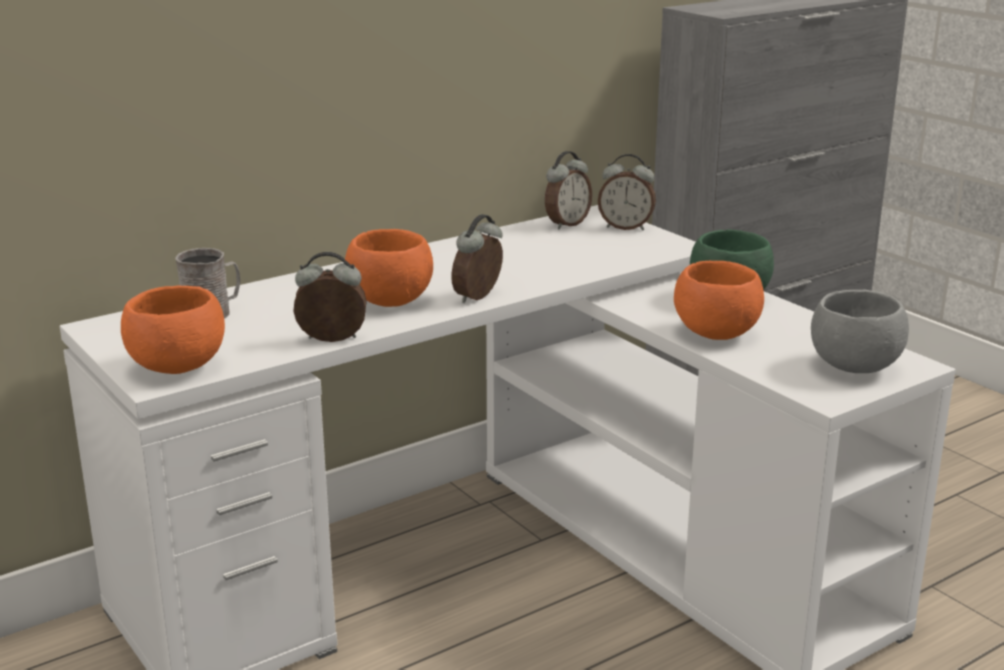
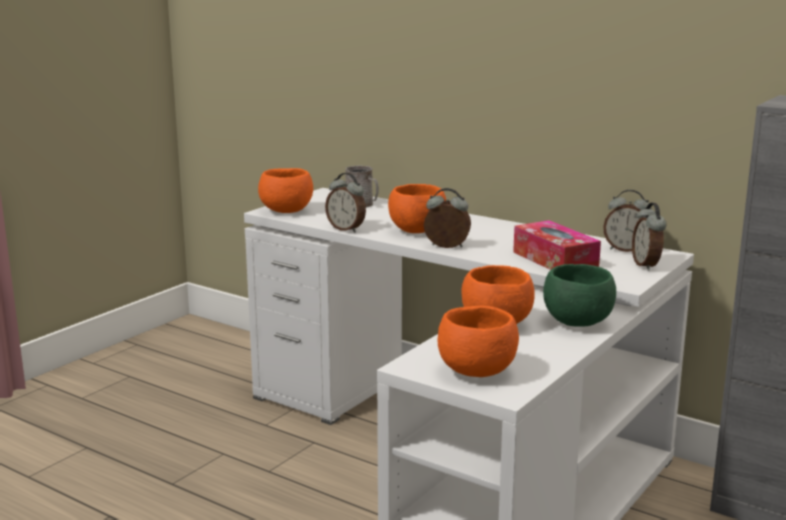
camera: 70 degrees right, 5 degrees down
alarm clock [294,252,367,342] -> alarm clock turned 150 degrees clockwise [325,173,366,233]
grey bowl [811,290,909,373] -> orange bowl [438,306,519,377]
none -> tissue box [513,220,601,270]

